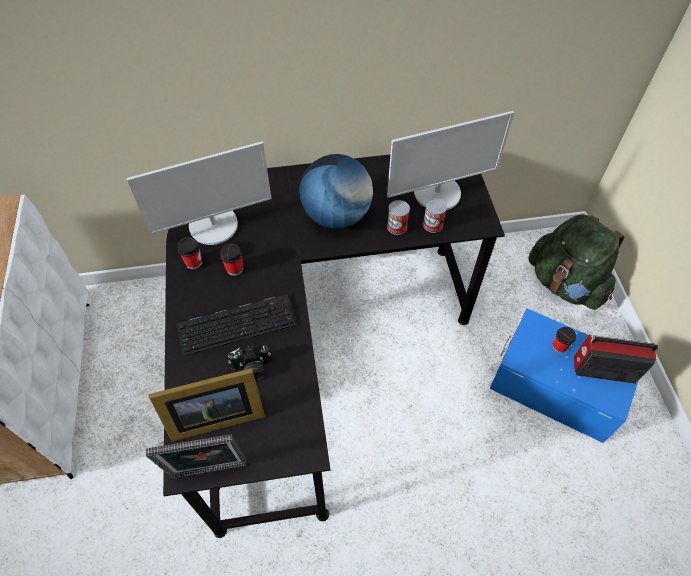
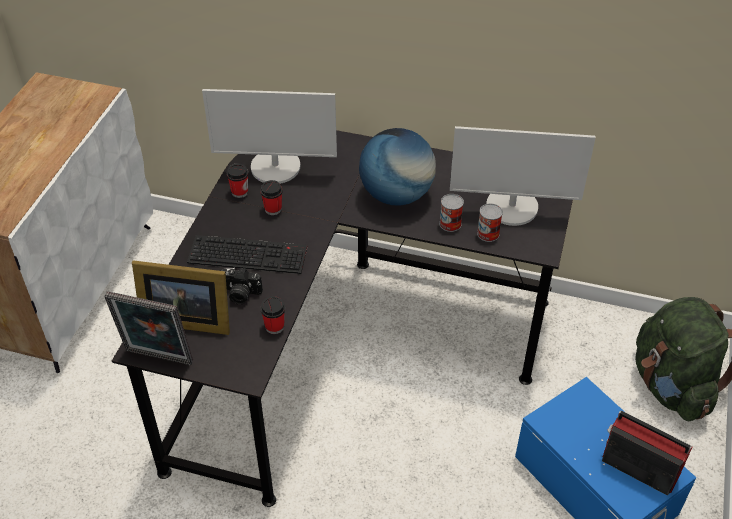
camera: 25 degrees right, 10 degrees down
cup [552,327,576,353] -> cup moved to [260,296,285,334]

